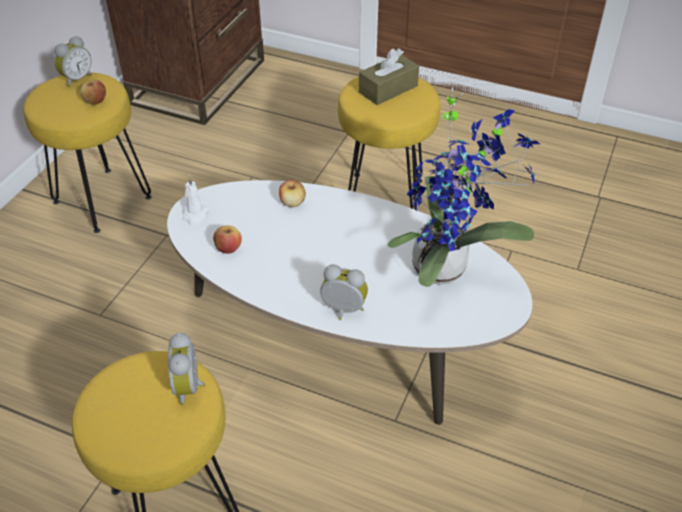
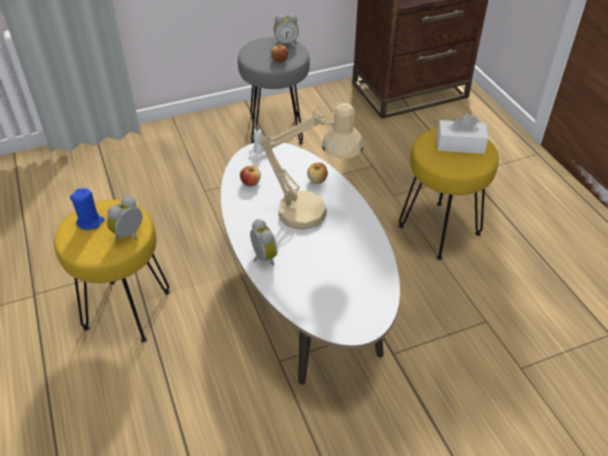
camera: 45 degrees right, 0 degrees up
yellow stool [24,72,152,233] -> grey stool [238,37,310,144]
brown tissue box [359,48,419,105] -> white tissue box [437,113,488,154]
potted plant [387,87,540,287] -> none
none -> blue candle [70,188,105,230]
none -> beige table lamp [259,103,363,230]

